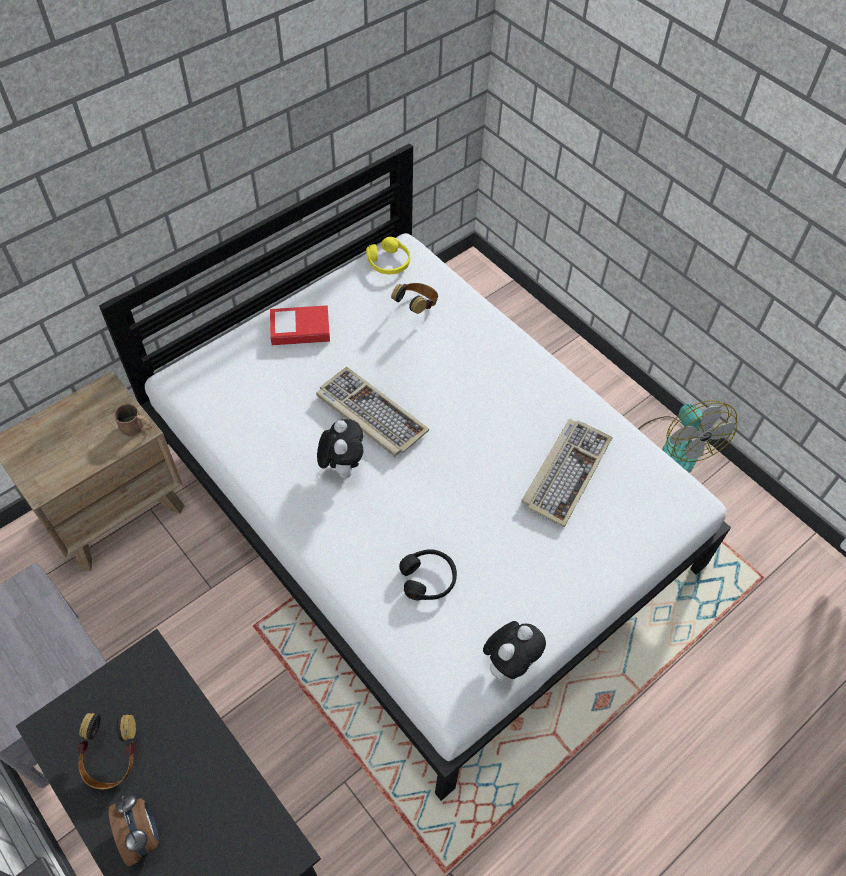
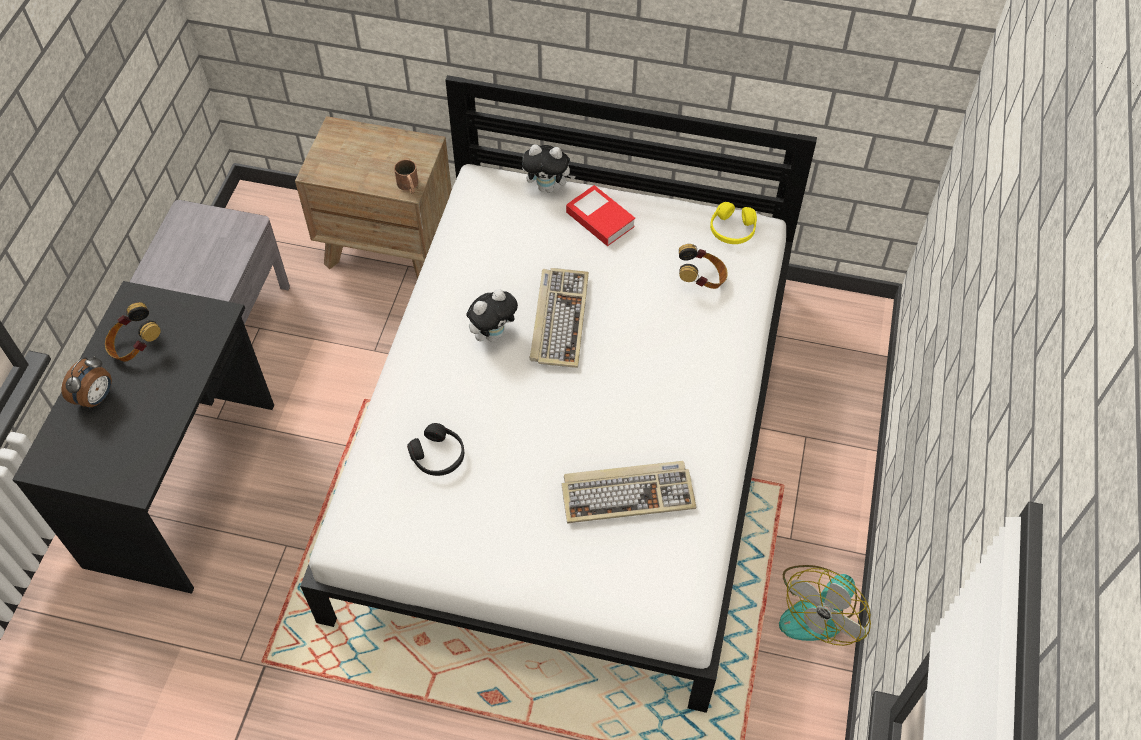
camera: 55 degrees right, 0 degrees up
plush toy [483,621,546,681] -> plush toy moved to [522,144,576,193]

